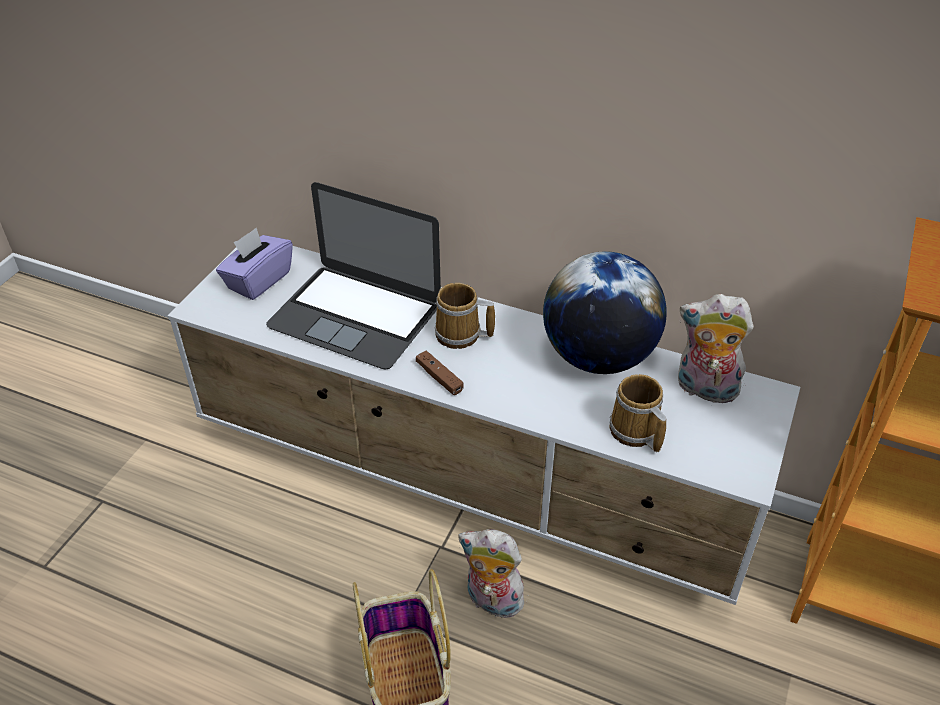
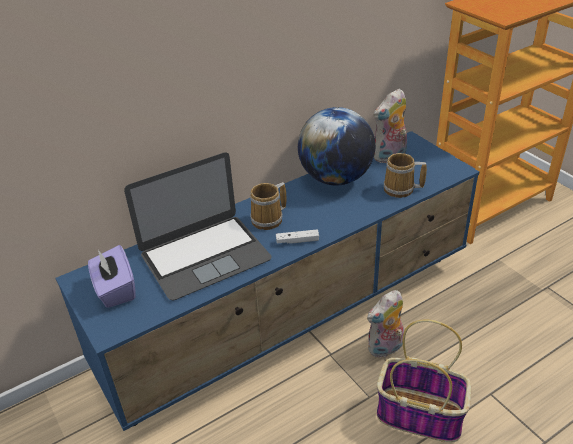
camera: 55 degrees left, 5 degrees down
white tv stand [168,236,801,605] -> blue tv stand [55,131,479,431]
brown game controller [416,351,464,395] -> white game controller [276,229,319,244]

